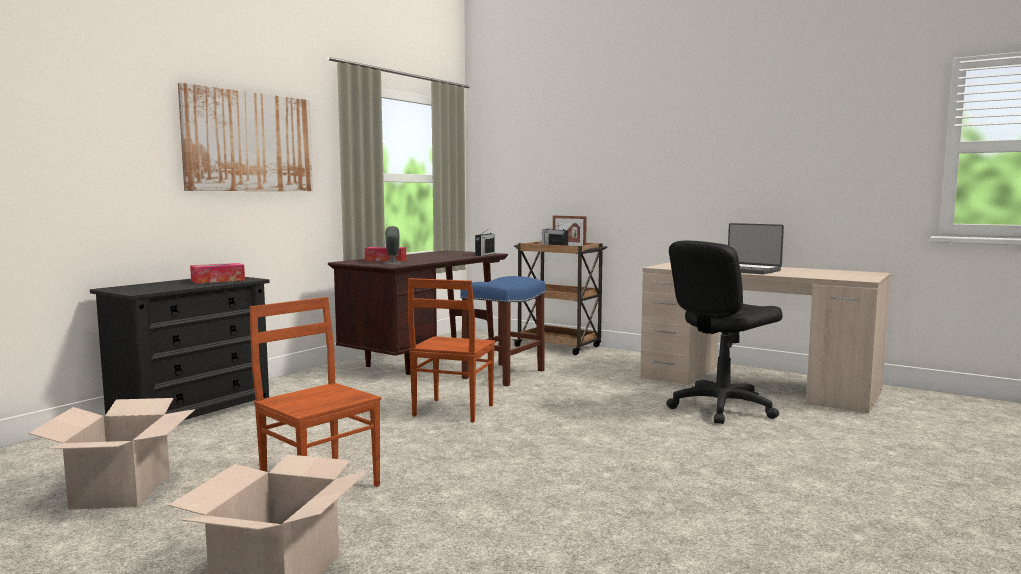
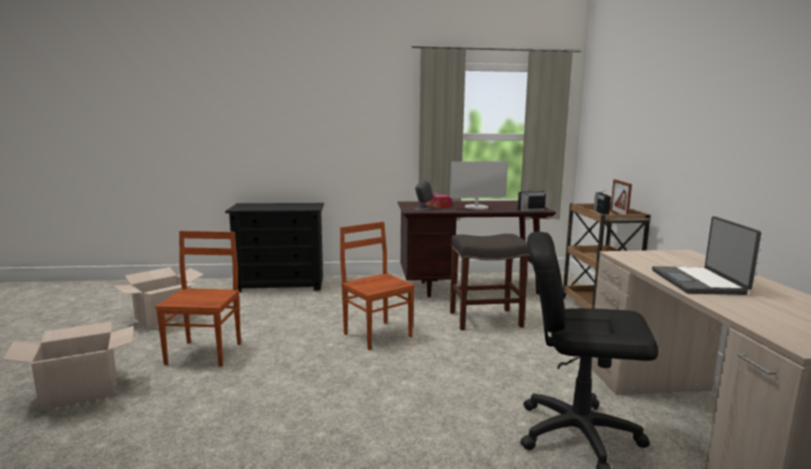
camera: 50 degrees right, 5 degrees up
picture [178,83,313,191] -> none
tissue box [190,263,245,284] -> none
brown chair [408,278,495,423] -> brown chair turned 75 degrees clockwise [340,222,415,350]
blue stool [460,276,546,386] -> grey stool [450,234,530,330]
none -> monitor [450,161,508,210]

